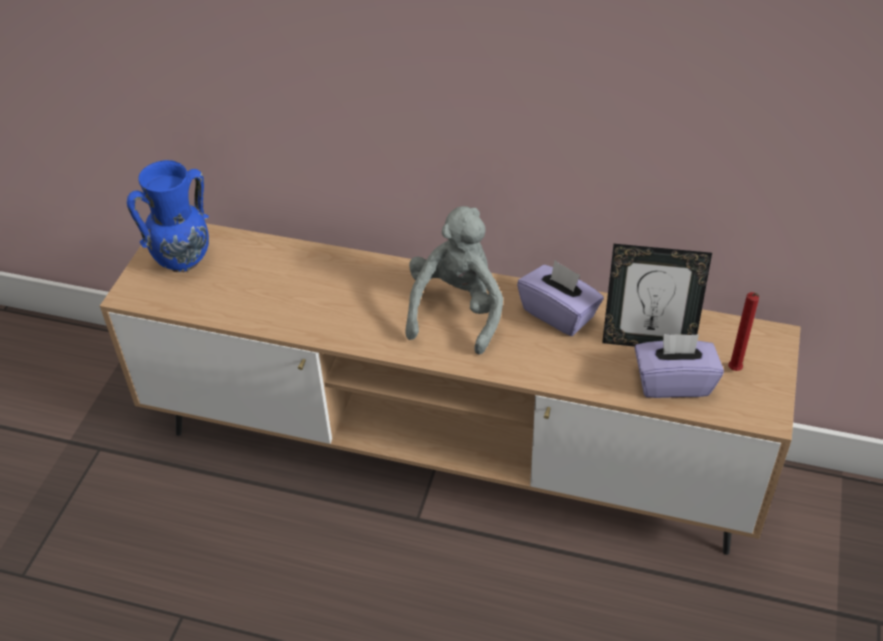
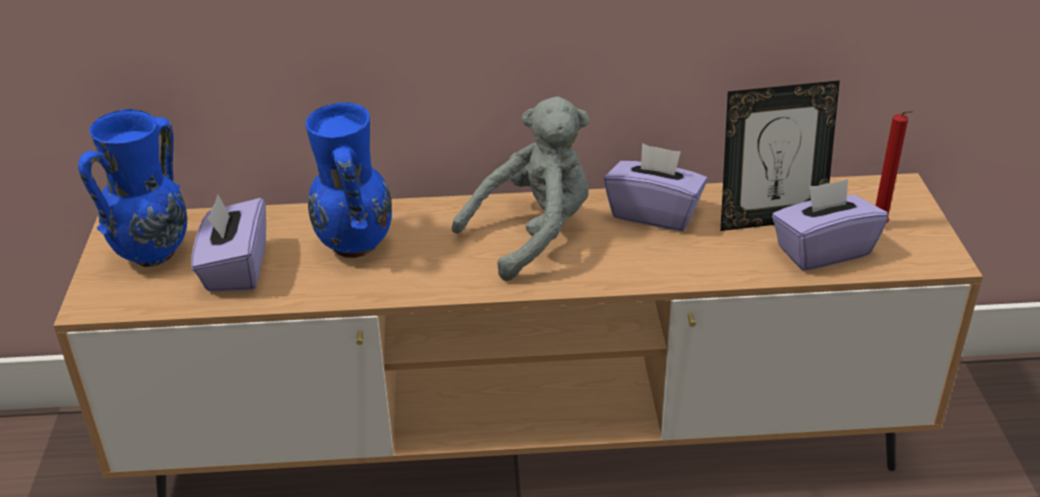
camera: 20 degrees left, 10 degrees down
grey plush toy [405,206,503,355] -> grey plush toy turned 60 degrees clockwise [452,96,590,281]
none -> purple tissue box [191,194,266,292]
none -> blue vase [306,102,392,258]

